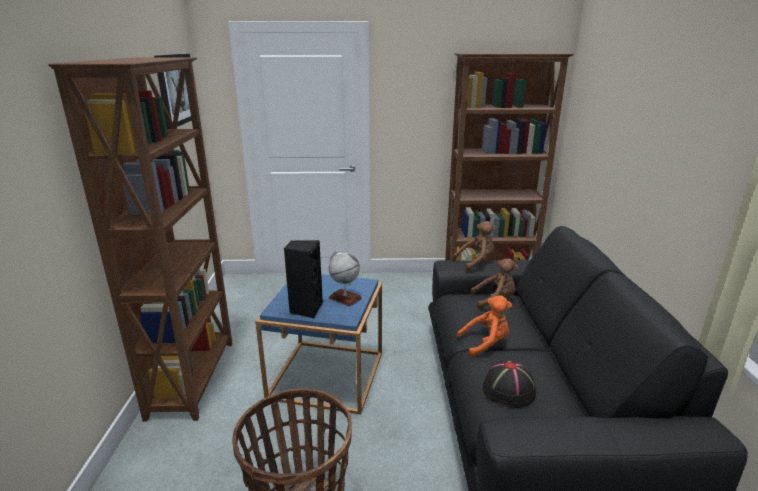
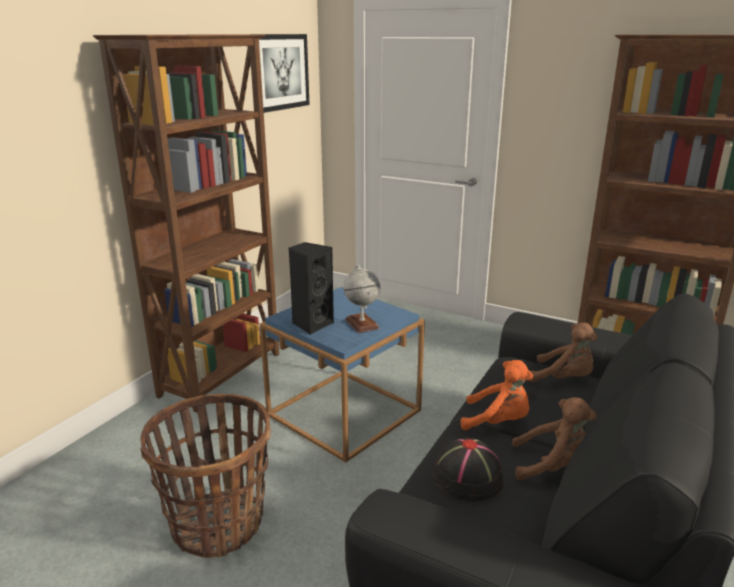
camera: 30 degrees right, 0 degrees up
brown plush toy [453,221,496,271] -> brown plush toy moved to [512,398,597,481]

